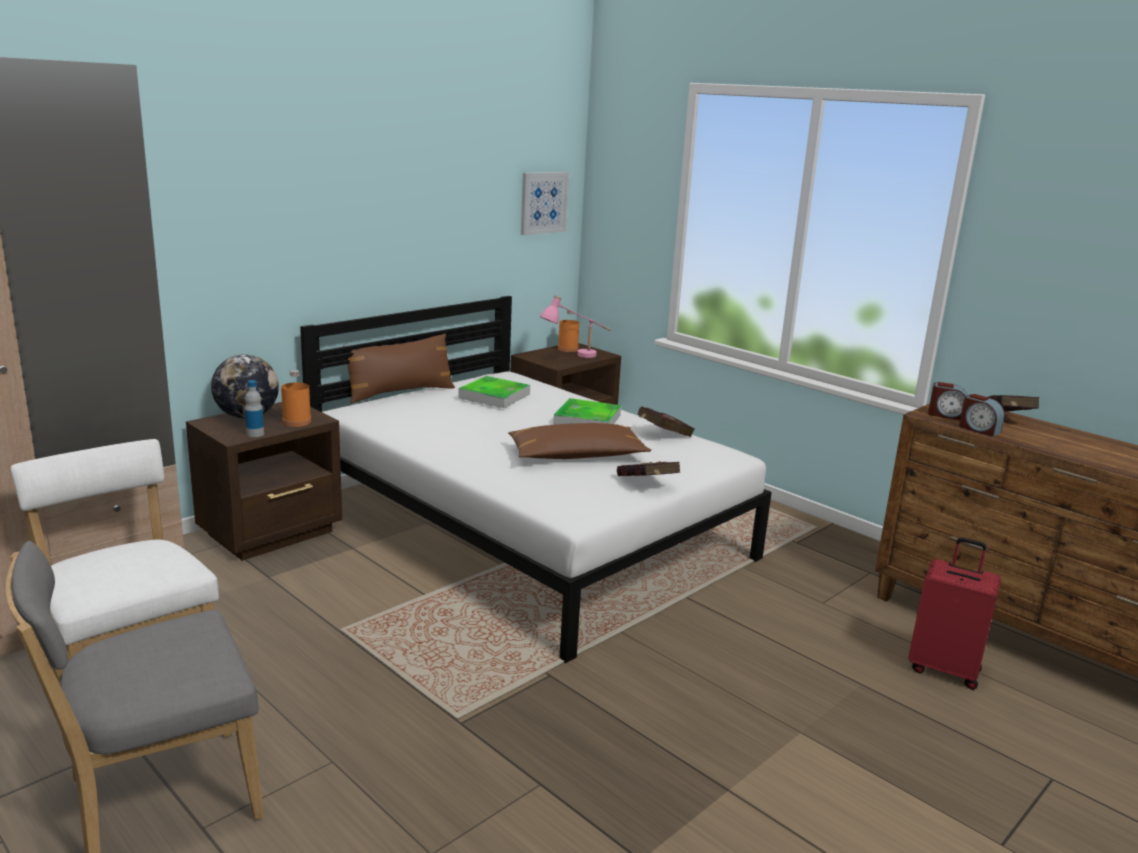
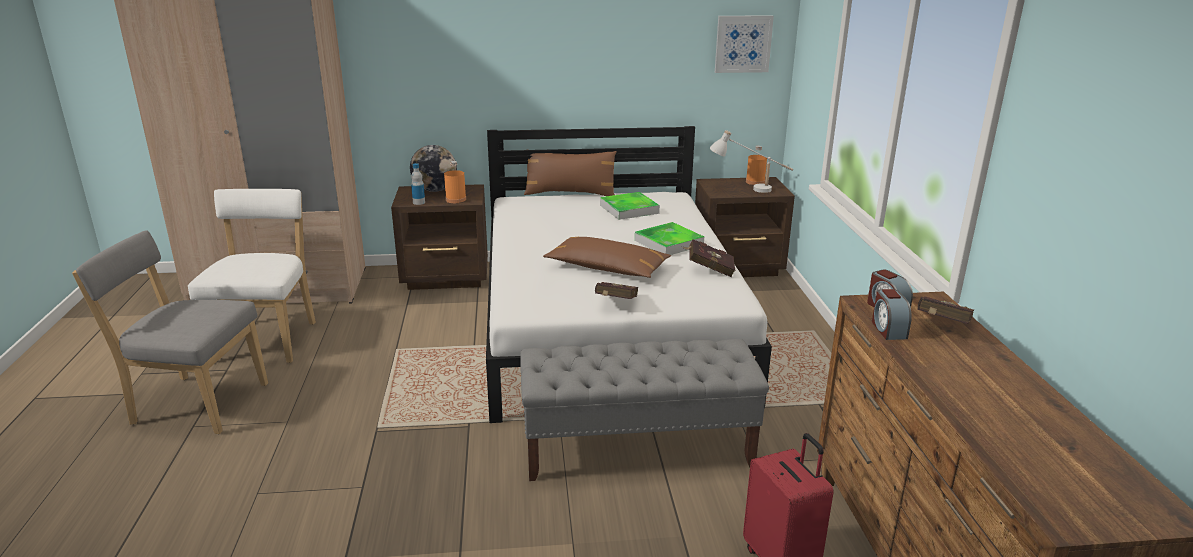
camera: 40 degrees right, 5 degrees up
pink table lamp [540,295,611,358] -> white table lamp [710,130,793,193]
none -> grey bench [520,339,769,481]

